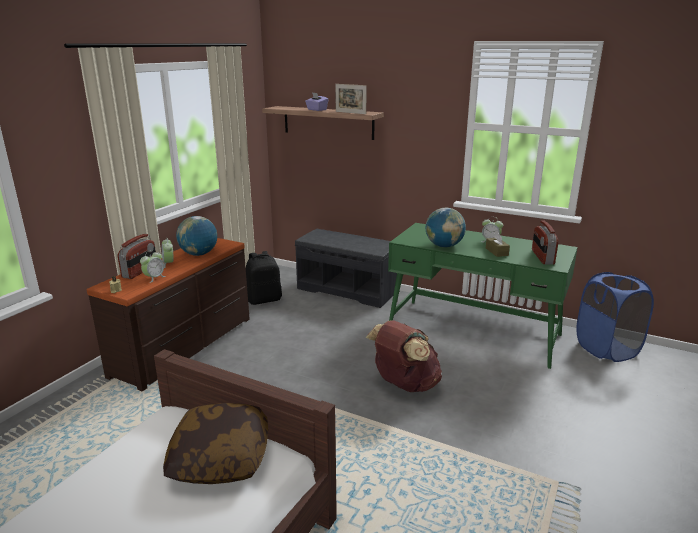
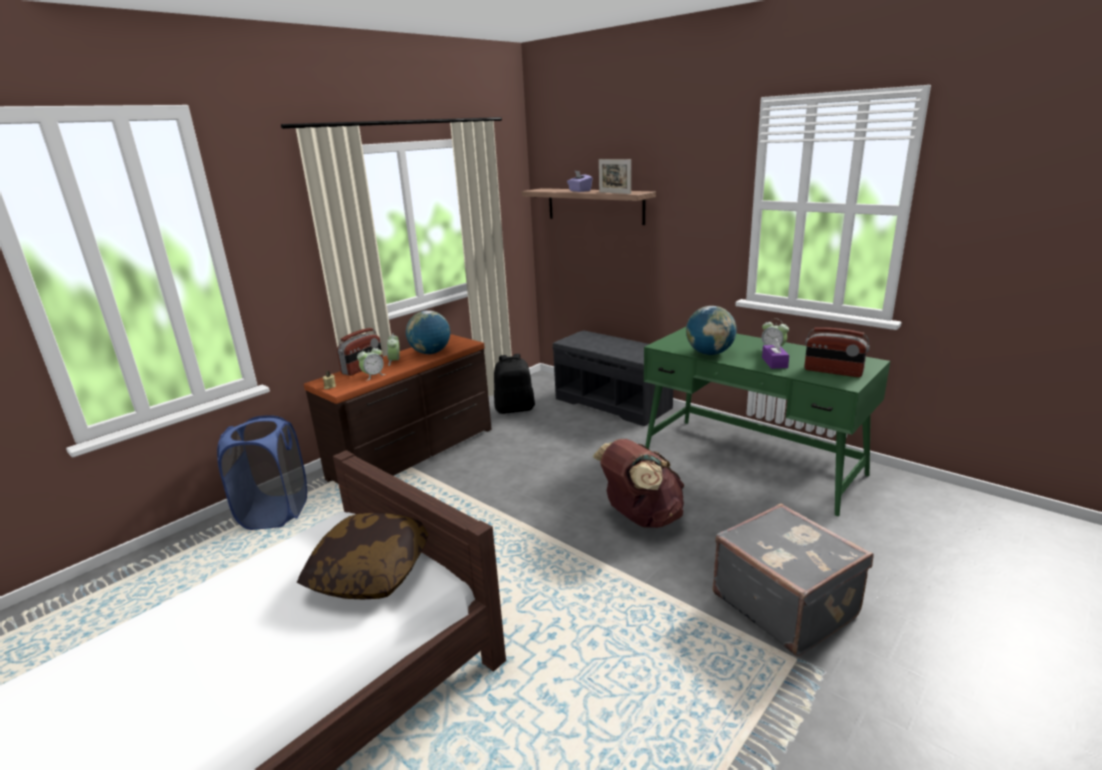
camera: 15 degrees right, 0 degrees up
brown tissue box [486,232,510,257] -> purple tissue box [762,337,789,369]
radio [532,221,559,265] -> radio turned 75 degrees counterclockwise [804,327,870,377]
blue laundry basket [576,272,654,362] -> blue laundry basket moved to [217,415,307,530]
none -> grey suitcase [713,503,873,657]

